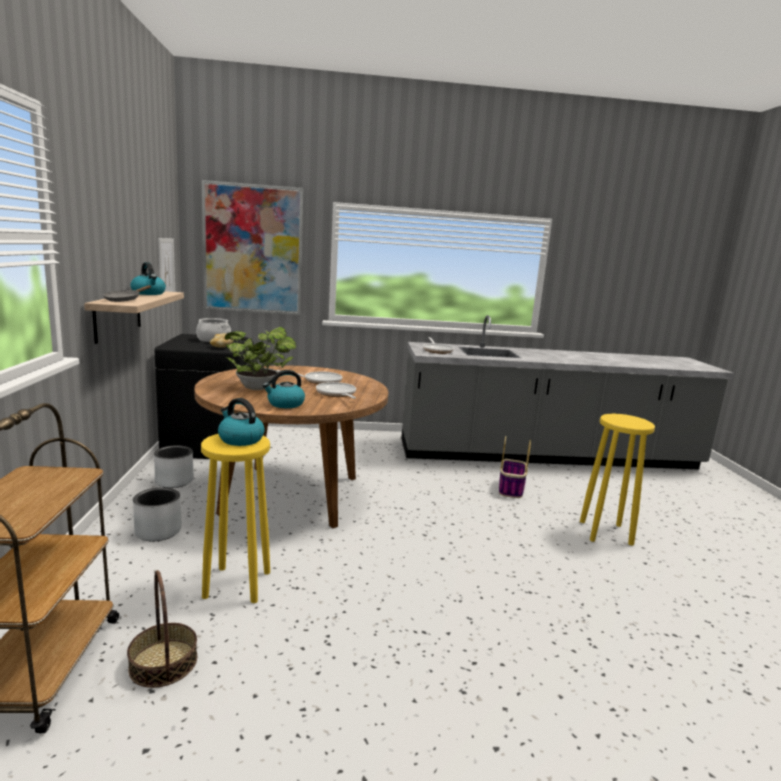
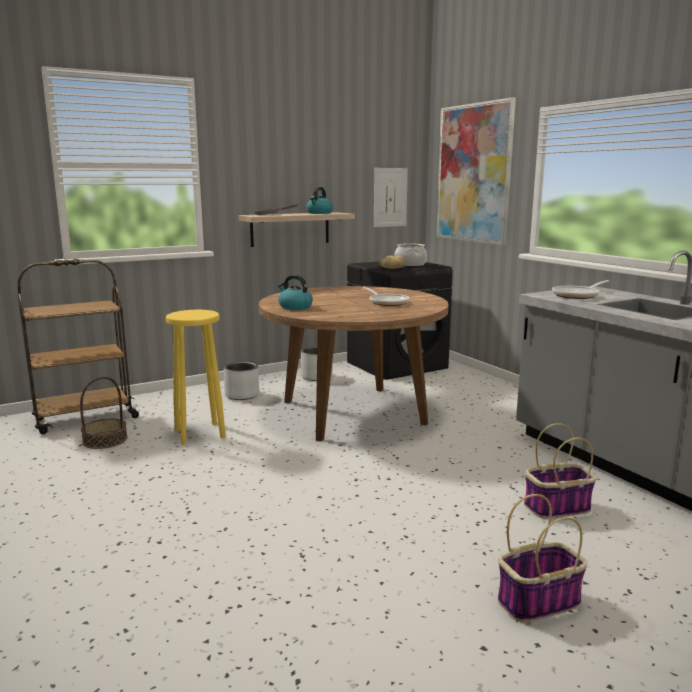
camera: 65 degrees right, 0 degrees up
kettle [218,398,265,446] -> none
potted plant [225,327,296,390] -> none
frying pan [316,382,356,399] -> none
yellow stool [580,414,655,545] -> basket [498,494,588,622]

